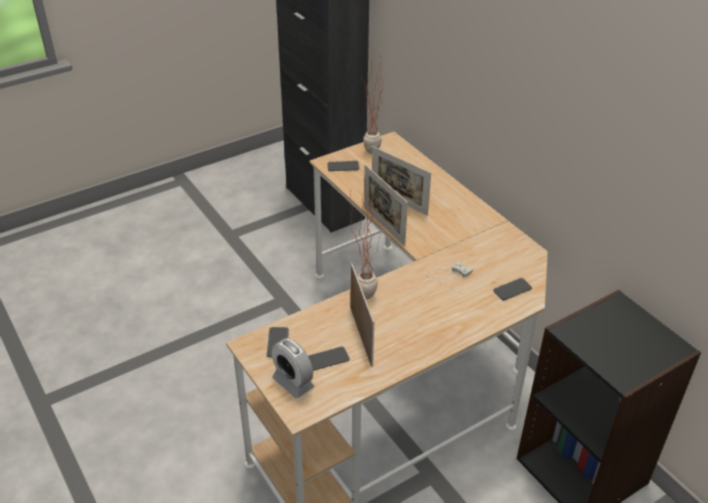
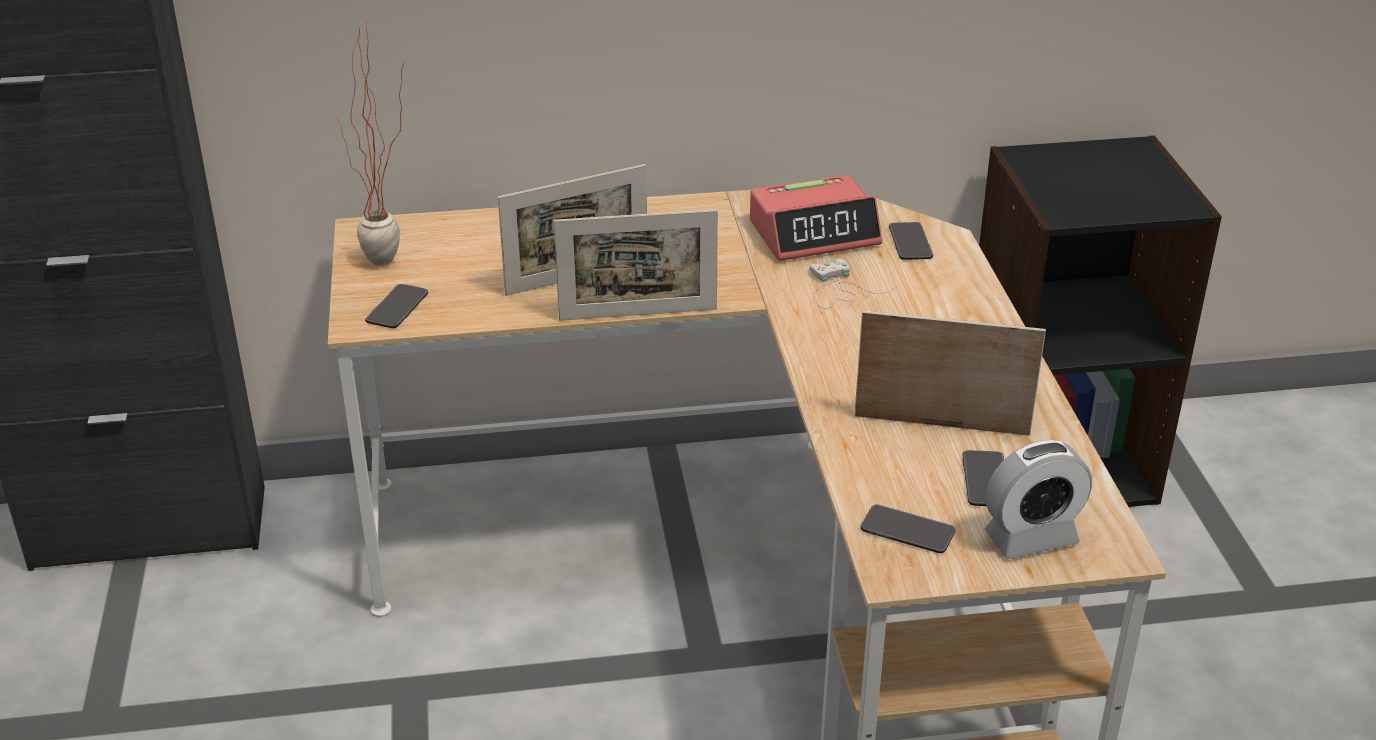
camera: 65 degrees left, 5 degrees down
potted plant [351,181,381,299] -> none
none -> alarm clock [750,175,882,261]

